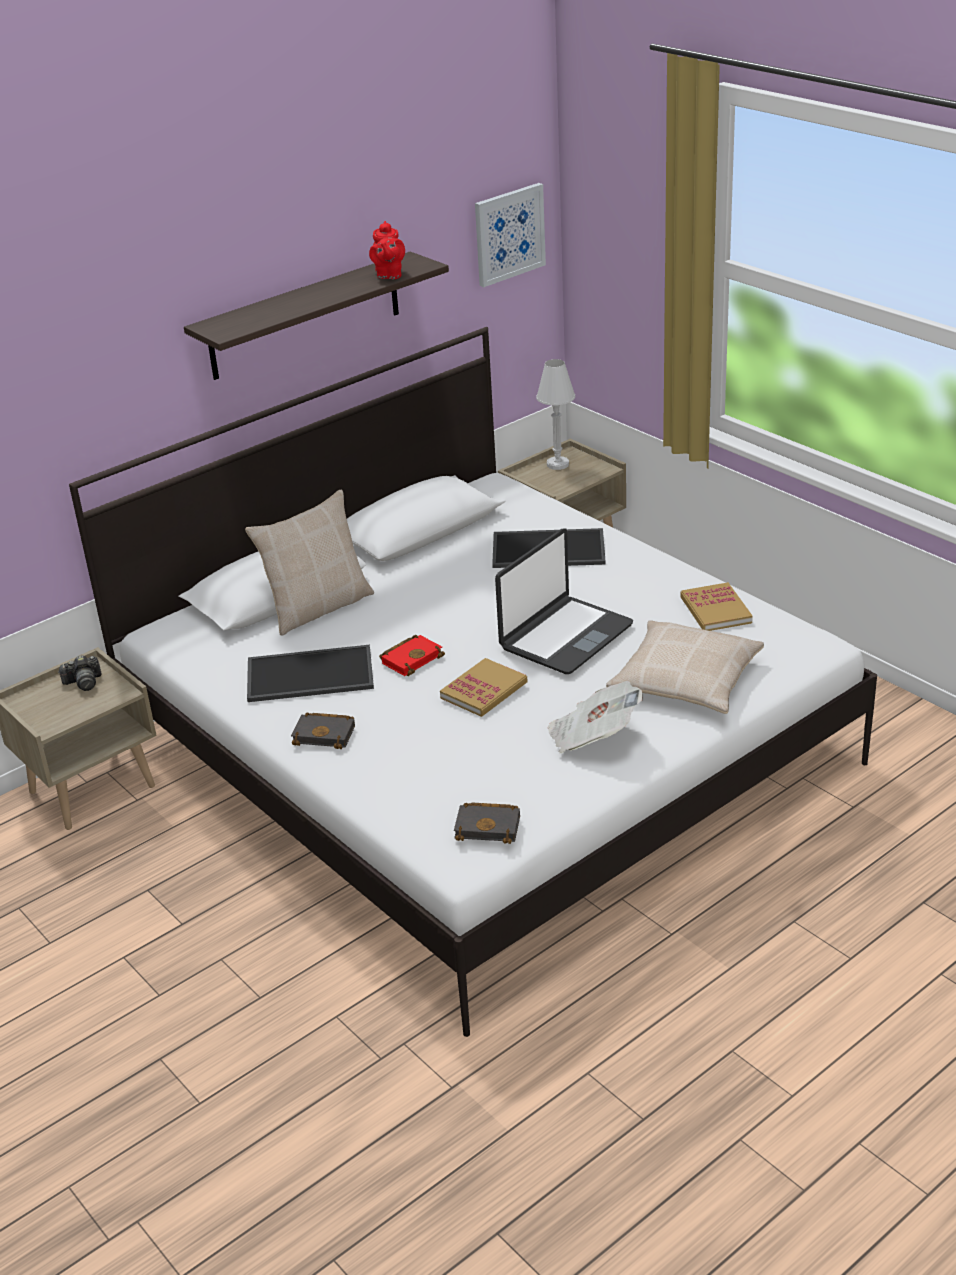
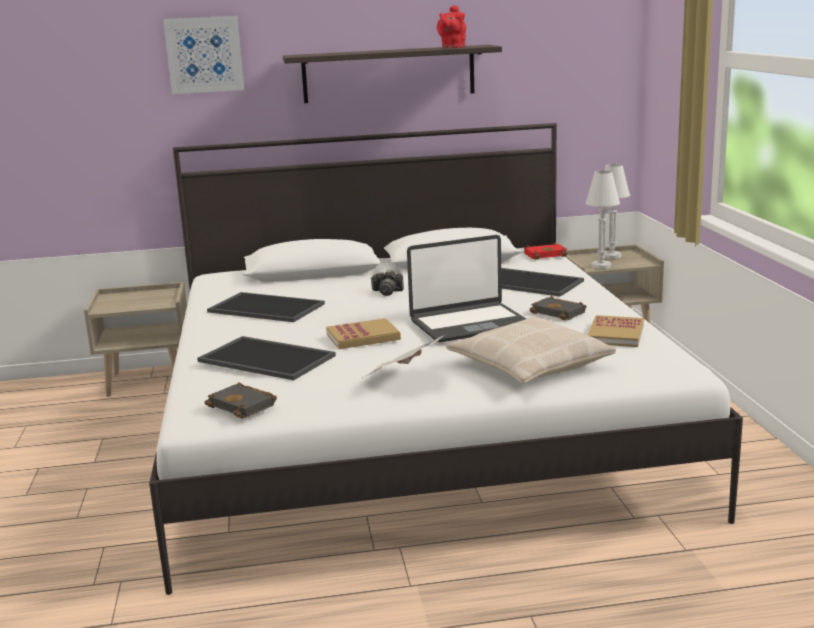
camera: 30 degrees right, 15 degrees down
camera [58,655,102,691] -> camera moved to [370,269,404,296]
beige pillow [245,490,374,636] -> none
black book [291,712,355,749] -> black book moved to [530,296,586,320]
red book [379,635,445,676] -> red book moved to [524,243,567,260]
picture [475,183,546,287] -> picture moved to [163,16,244,94]
none -> tray [197,336,336,380]
none -> white table lamp [586,171,620,269]

